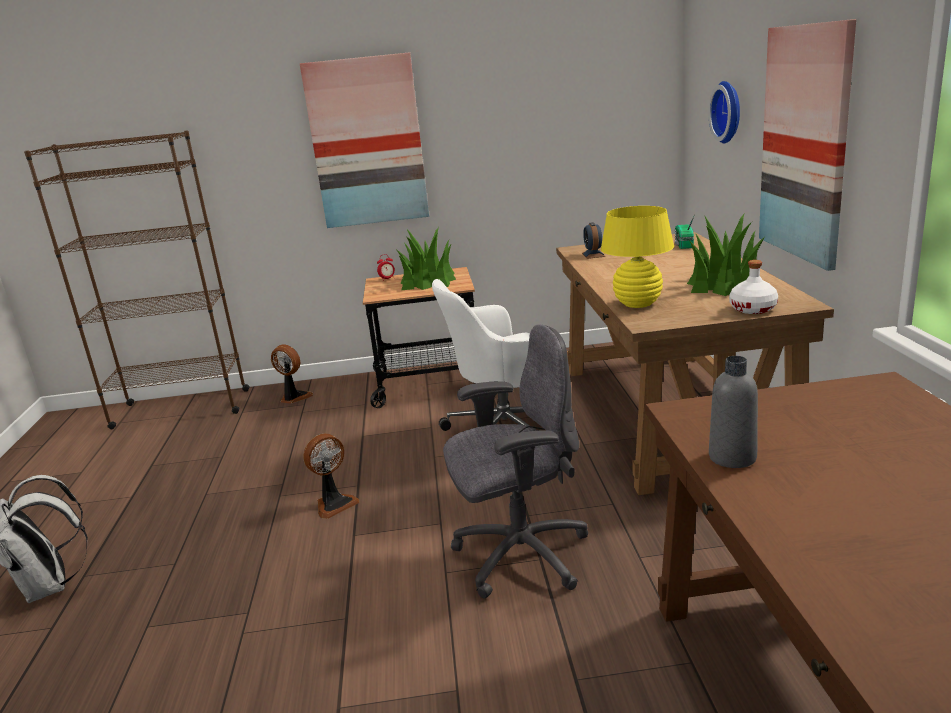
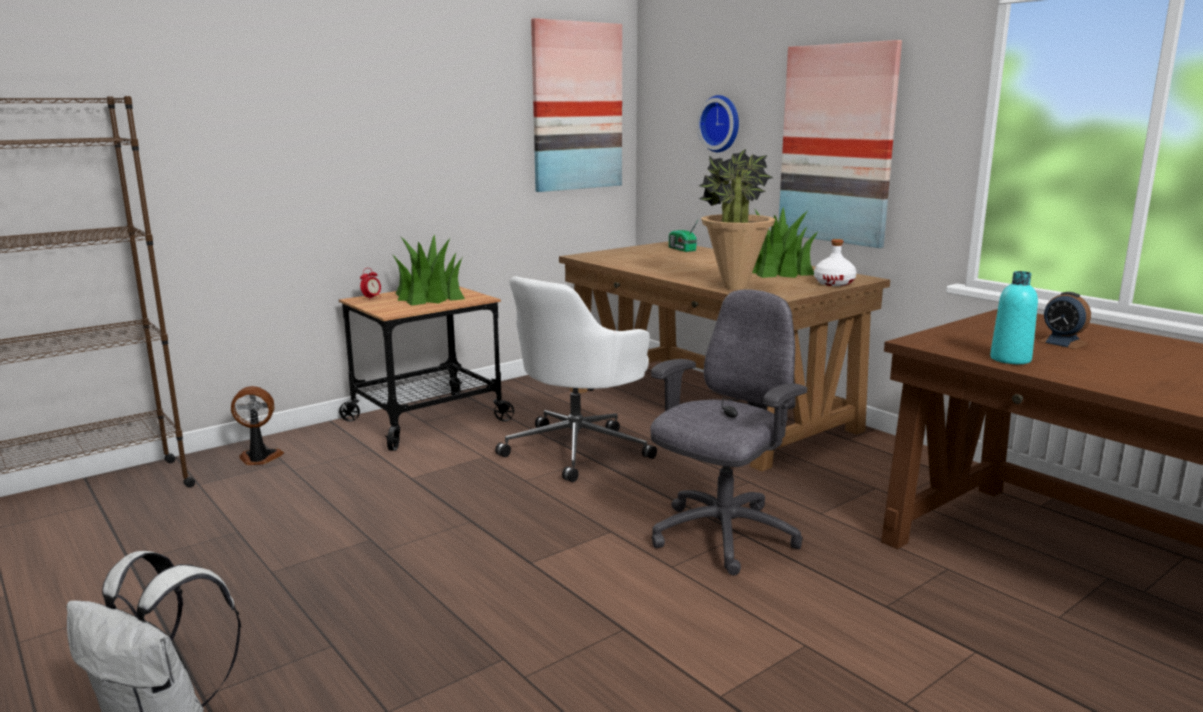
camera: 35 degrees left, 5 degrees down
picture [300,52,429,228] -> picture moved to [531,18,622,192]
fan [303,433,359,519] -> none
alarm clock [582,222,605,259] -> alarm clock moved to [1038,292,1091,349]
yellow table lamp [601,206,674,308] -> potted plant [699,149,775,290]
grey bottle [709,356,758,468] -> turquoise bottle [990,271,1038,364]

